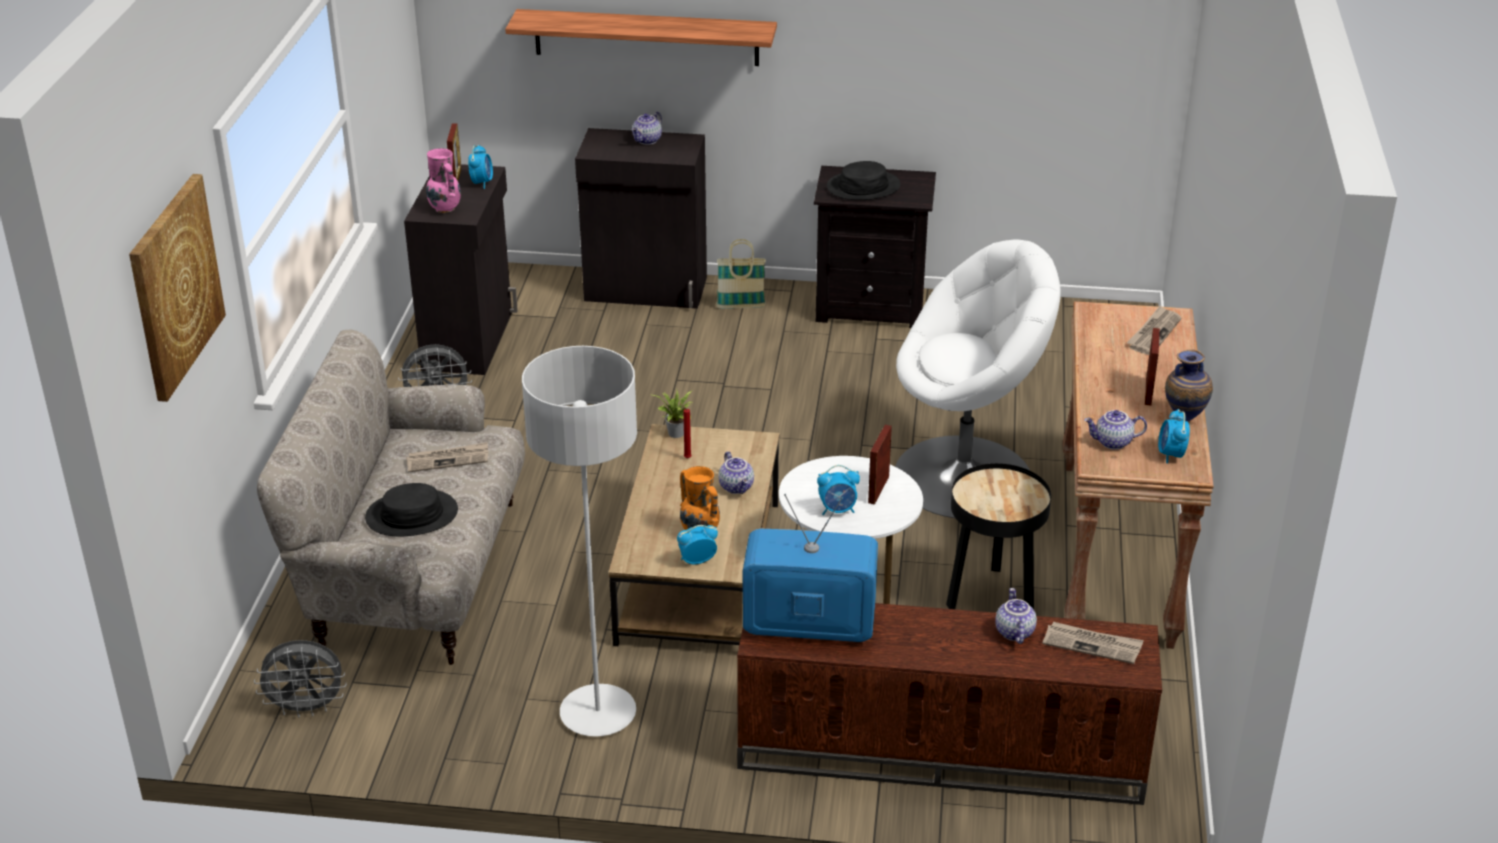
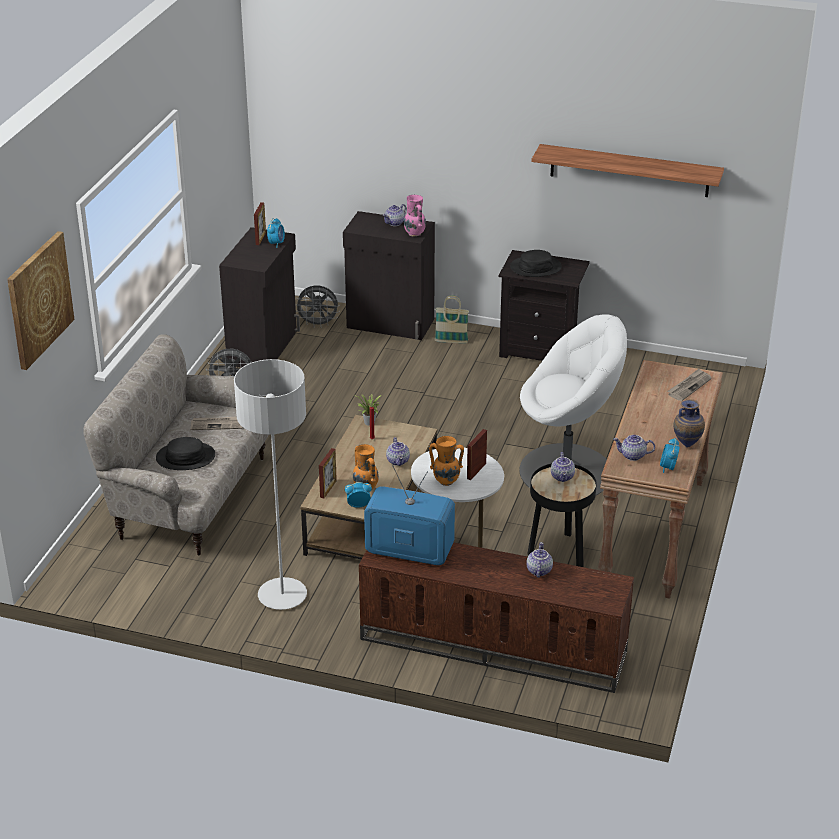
camera: 10 degrees right, 0 degrees up
grey fan [254,640,347,718] -> grey fan moved to [296,286,340,327]
pink vase [426,148,461,213] -> pink vase moved to [404,195,426,236]
shelf [505,9,777,66] -> shelf moved to [532,144,724,197]
alarm clock [817,465,860,515] -> orange vase [429,436,464,486]
newspaper [1042,622,1144,664] -> none
picture frame [1145,328,1160,405] -> picture frame moved to [319,448,337,498]
none -> teapot [551,452,575,482]

